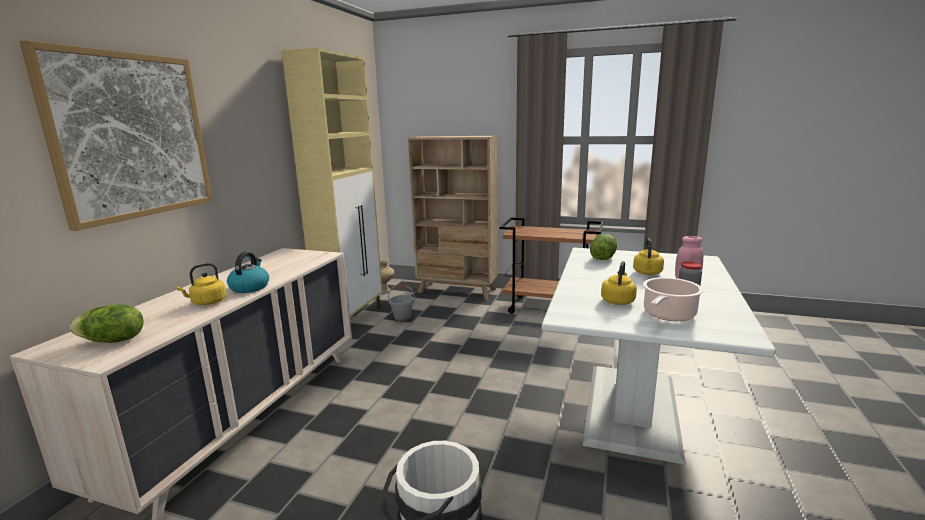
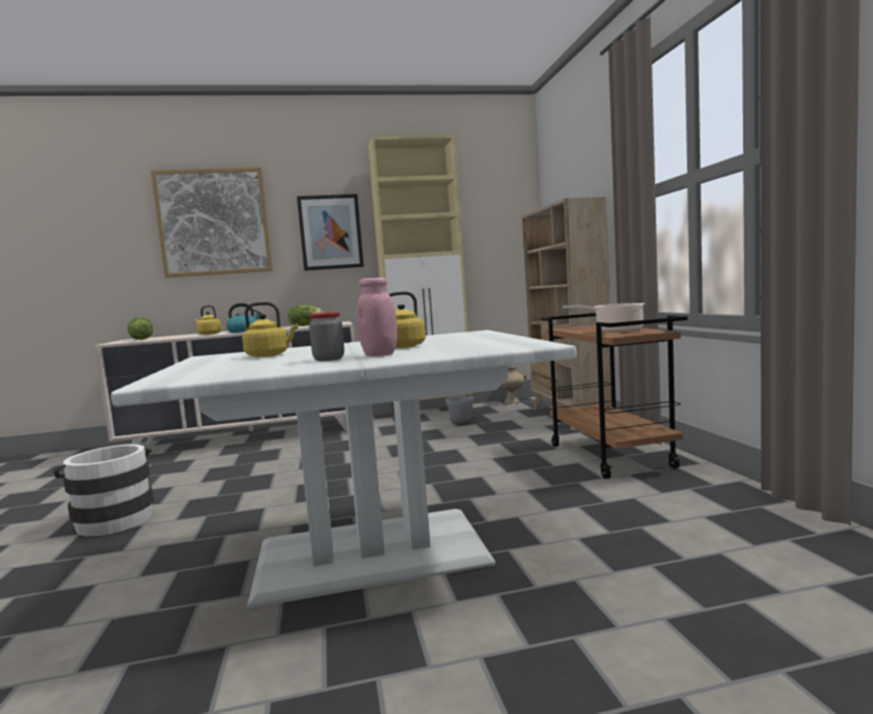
camera: 60 degrees right, 10 degrees down
lettuce [590,234,617,260] -> lettuce moved to [288,305,324,326]
cooking pot [643,277,703,321] -> cooking pot moved to [563,303,645,332]
none -> picture [297,194,364,271]

